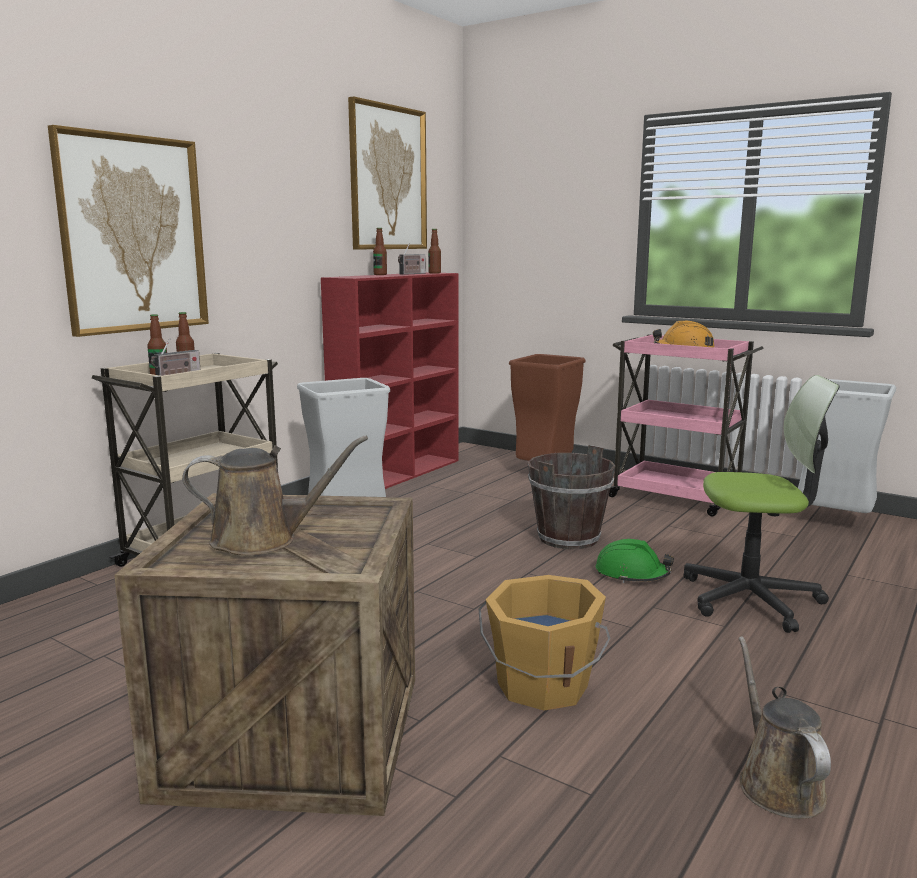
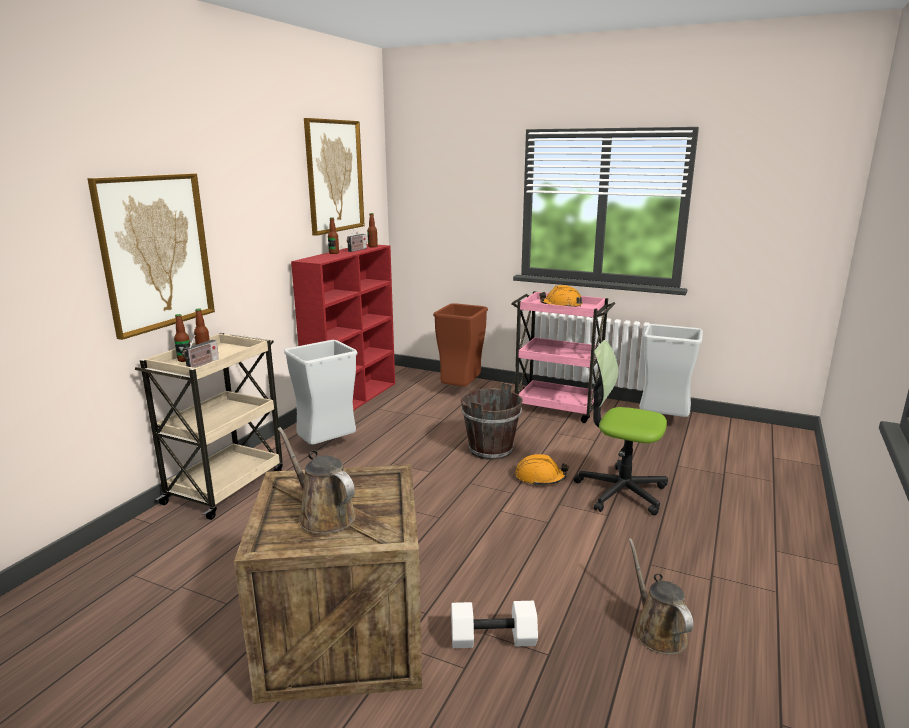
camera: 10 degrees left, 5 degrees up
brown watering can [182,435,368,555] -> brown watering can turned 120 degrees counterclockwise [278,427,356,534]
orange bucket [479,575,611,710] -> none
green hard hat [596,539,674,583] -> orange hard hat [515,454,569,486]
office chair [684,375,840,633] -> office chair turned 150 degrees counterclockwise [574,340,668,515]
none -> white dumbbell [451,601,538,648]

